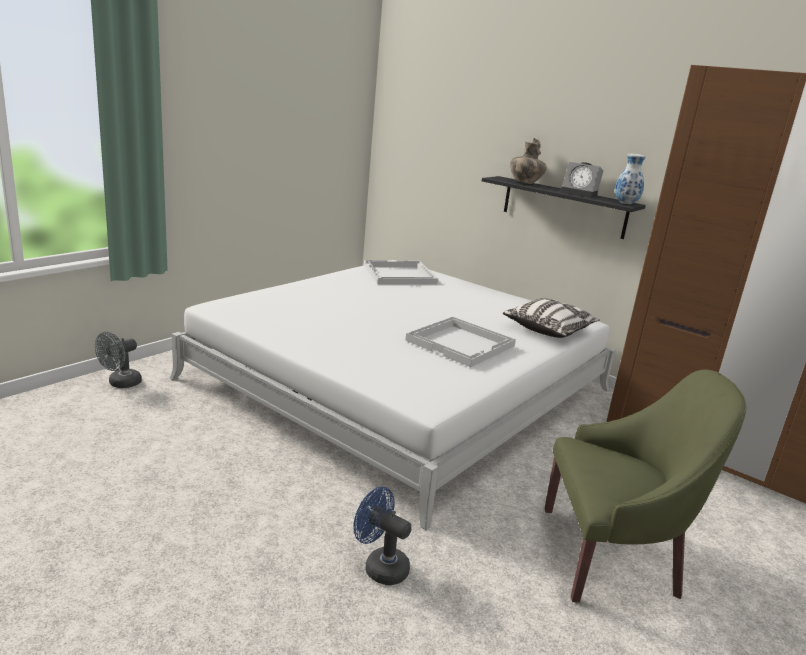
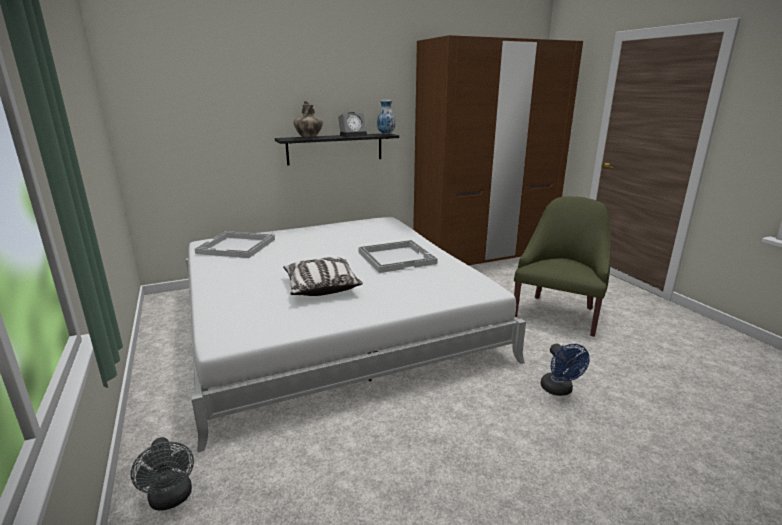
camera: 60 degrees left, 0 degrees up
blue fan [354,487,412,585] -> blue fan turned 75 degrees counterclockwise [541,343,590,396]
pillow [503,298,600,338] -> pillow moved to [283,257,363,296]

